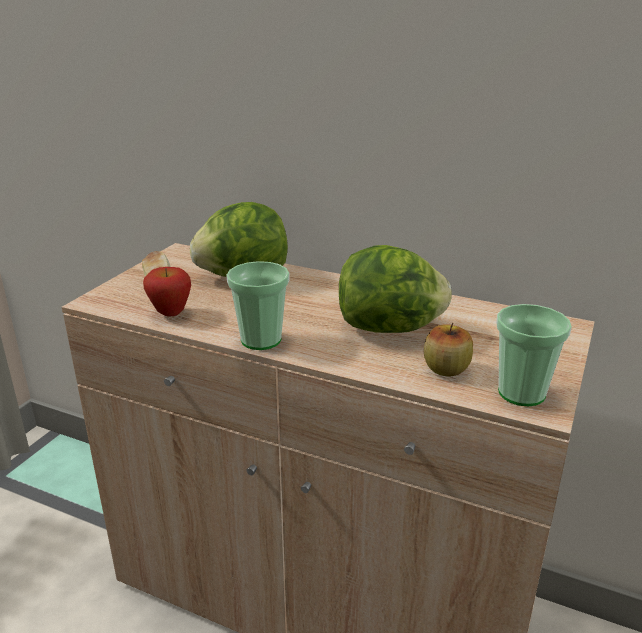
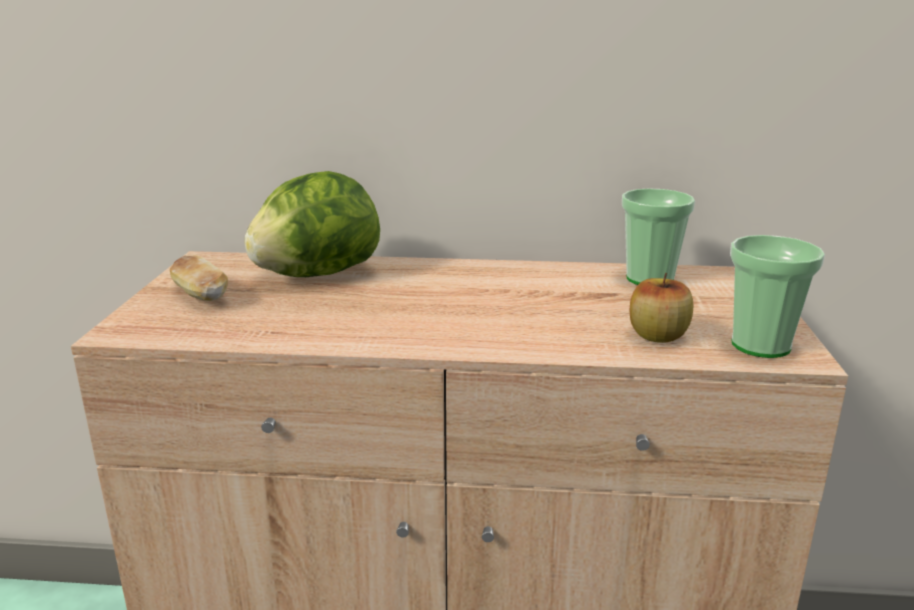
camera: 20 degrees left, 5 degrees down
apple [143,267,191,317] -> none
cup [226,261,289,350] -> cup moved to [622,189,695,285]
lettuce [339,245,452,333] -> none

